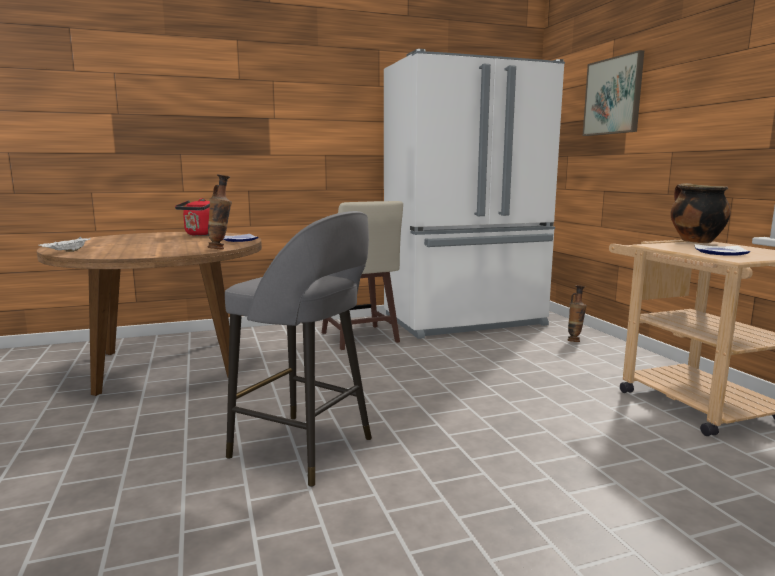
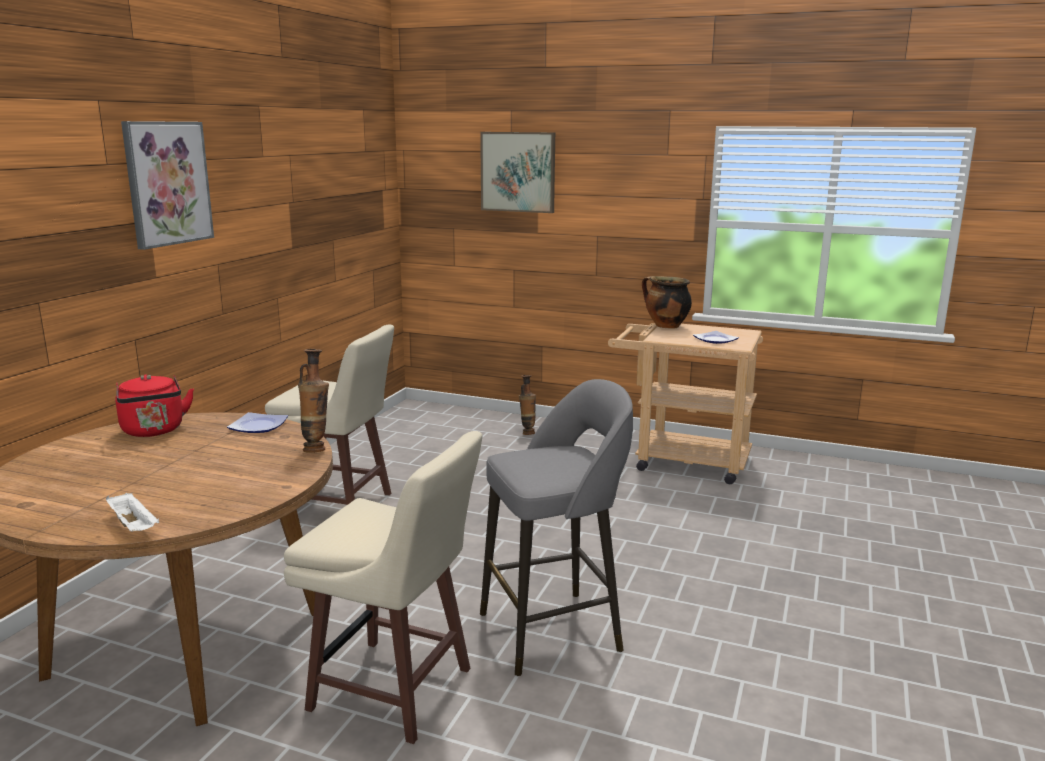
camera: 50 degrees left, 5 degrees up
white fridge [384,49,565,339] -> none
none -> picture [121,121,214,250]
none -> beige stool [284,431,482,744]

